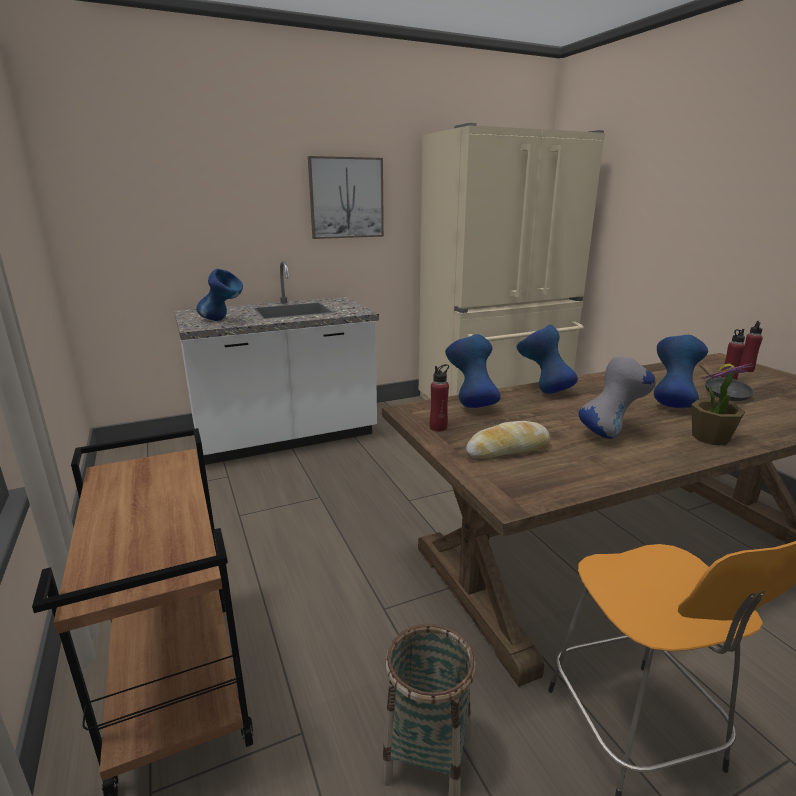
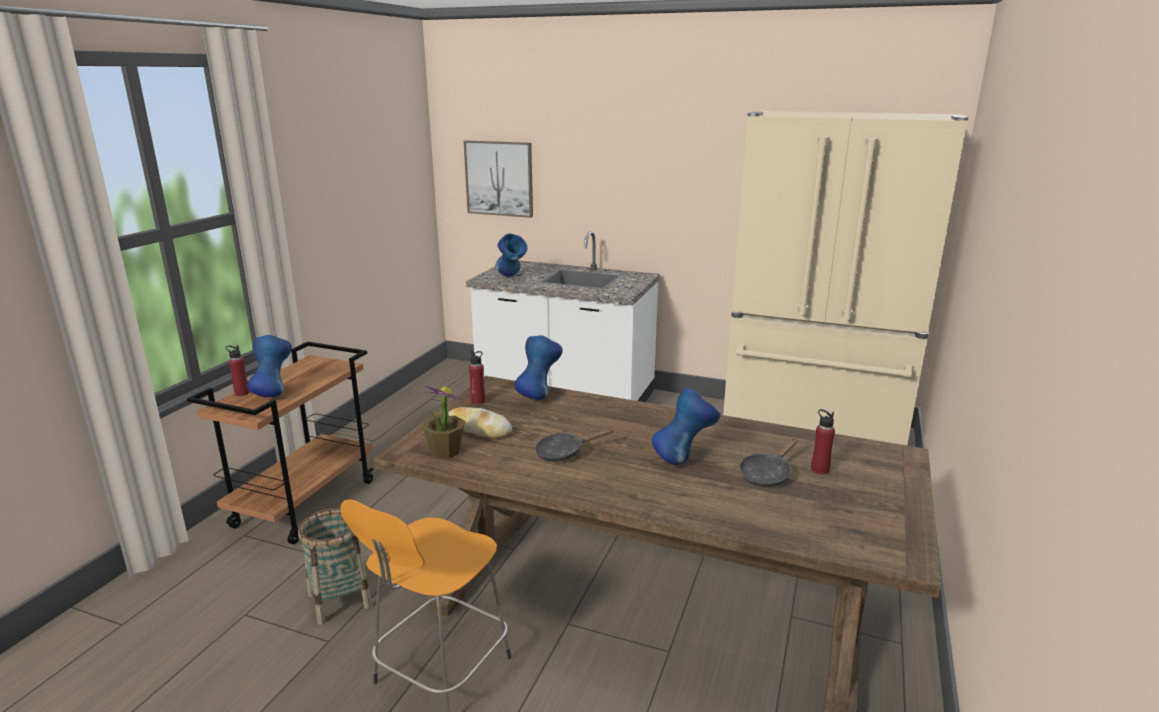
camera: 45 degrees right, 0 degrees up
picture [308,156,384,239] -> picture moved to [464,140,533,218]
blue vase [517,325,578,394] -> blue vase moved to [247,335,292,397]
grey vase [578,357,656,439] -> black frying pan [535,428,613,462]
potted plant [691,364,752,445] -> potted plant moved to [423,385,465,458]
red bottle [740,321,763,372] -> red bottle moved to [226,345,250,396]

